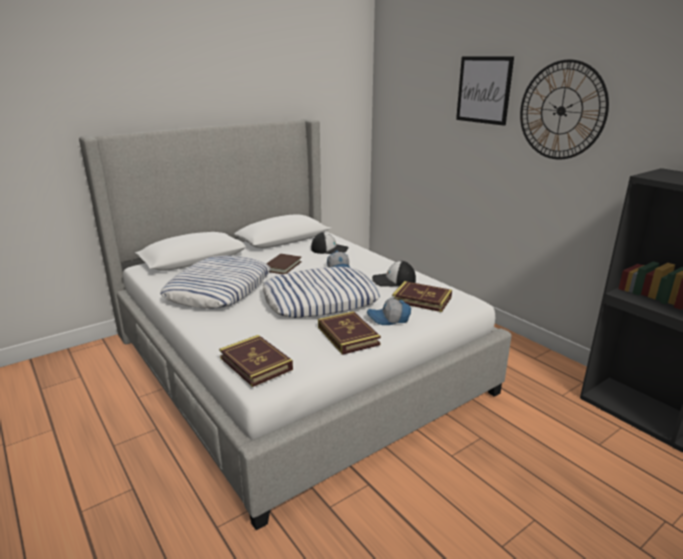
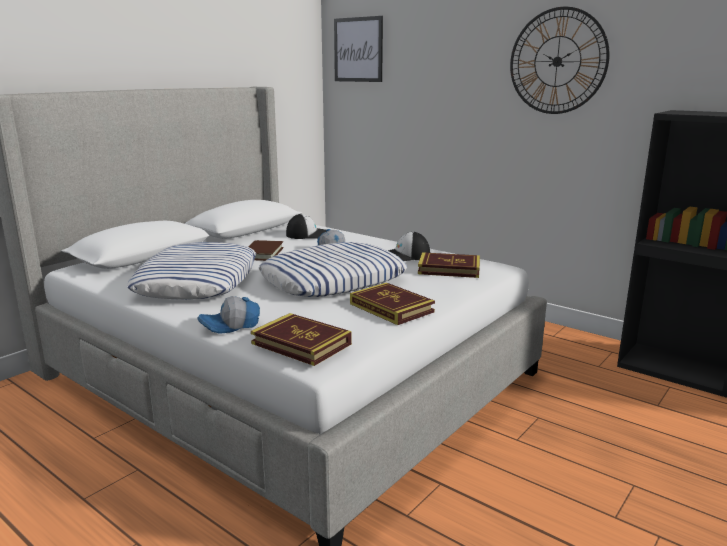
camera: 15 degrees left, 5 degrees down
cap [367,298,411,325] -> cap moved to [197,296,260,334]
picture [456,56,514,126] -> picture moved to [334,16,383,82]

